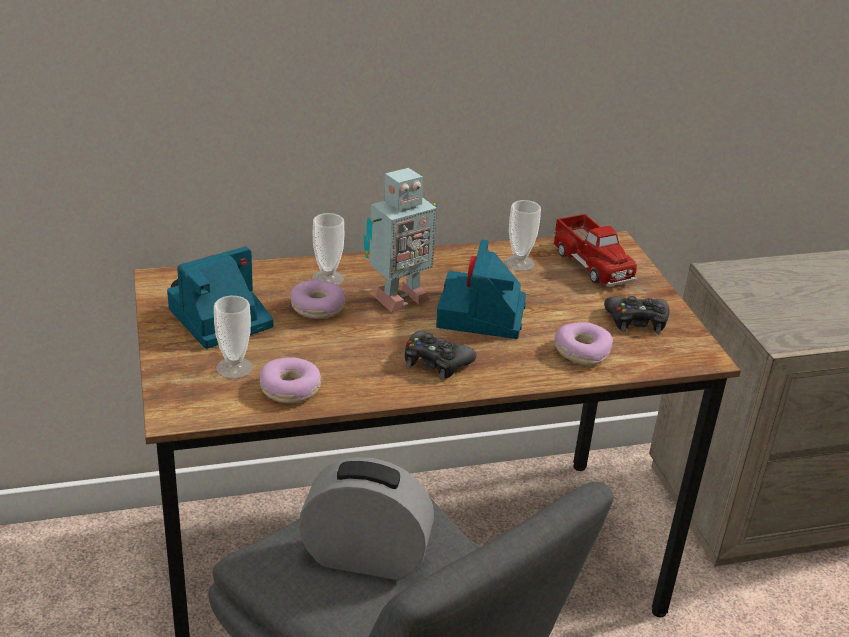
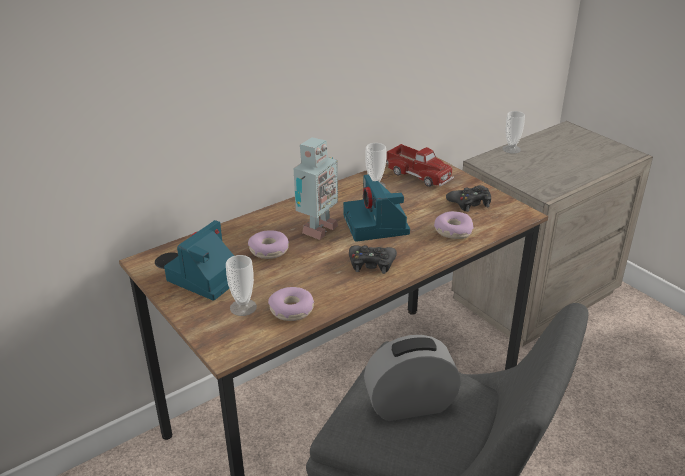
camera: 20 degrees left, 0 degrees up
cup [312,213,344,285] -> cup moved to [503,111,525,154]

